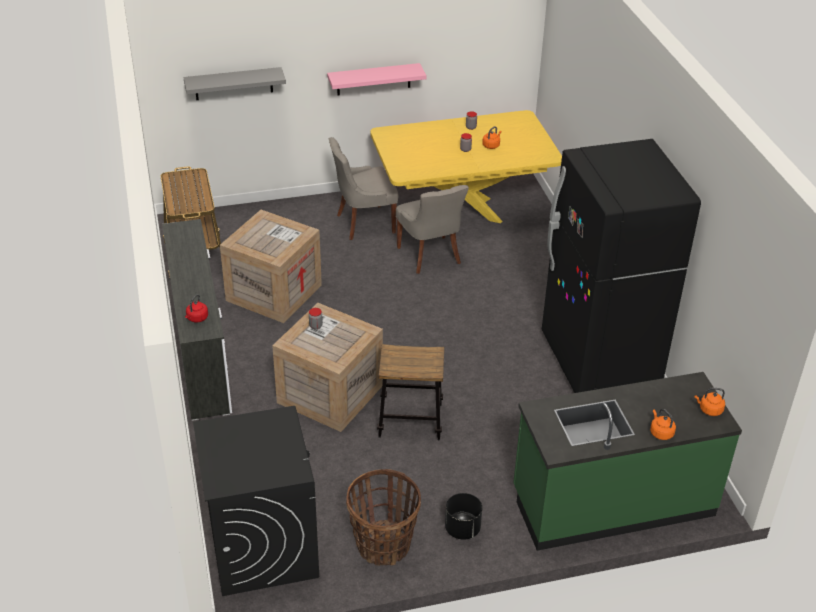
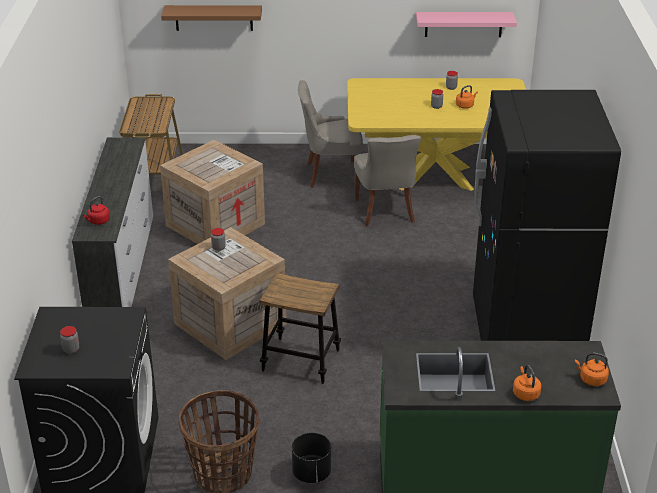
camera: 15 degrees right, 5 degrees down
grey shelf [183,67,286,100] -> brown shelf [161,5,262,31]
pink shelf [327,63,426,95] -> pink shelf moved to [416,12,517,37]
none -> jar [60,326,79,354]

